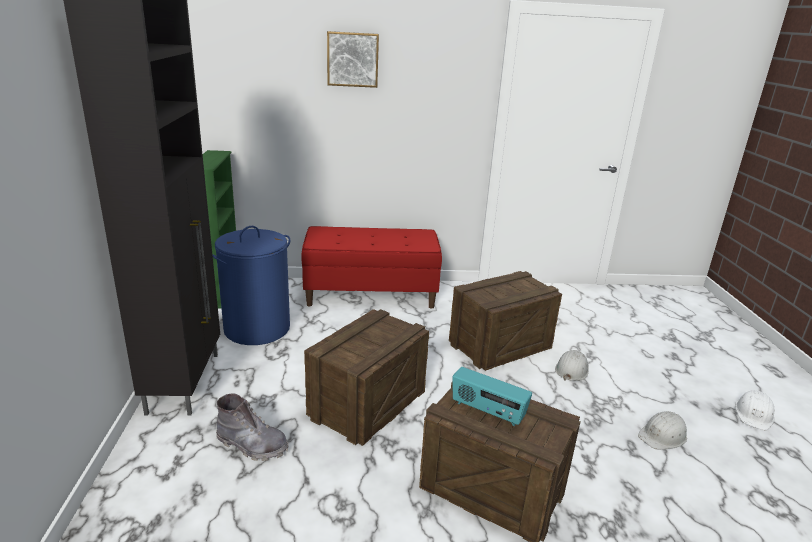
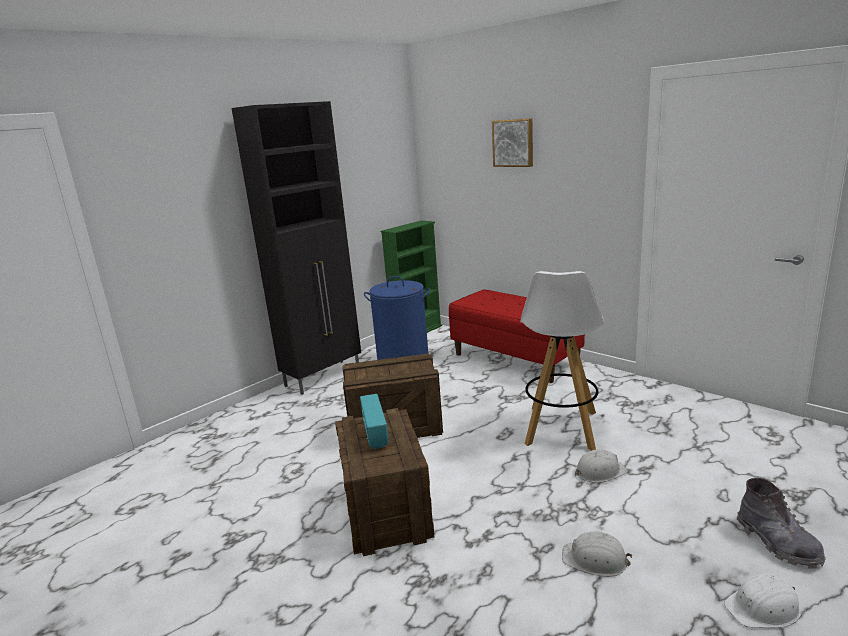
camera: 50 degrees right, 5 degrees down
grey boot [216,393,289,461] -> grey boot moved to [737,478,826,569]
crate [449,271,562,371] -> white stool [521,271,604,451]

